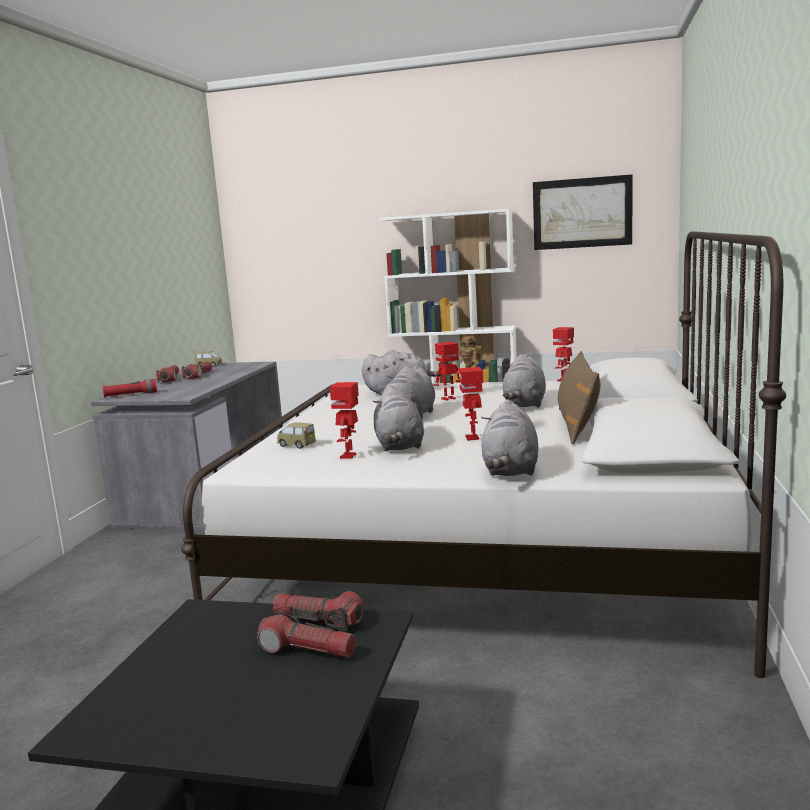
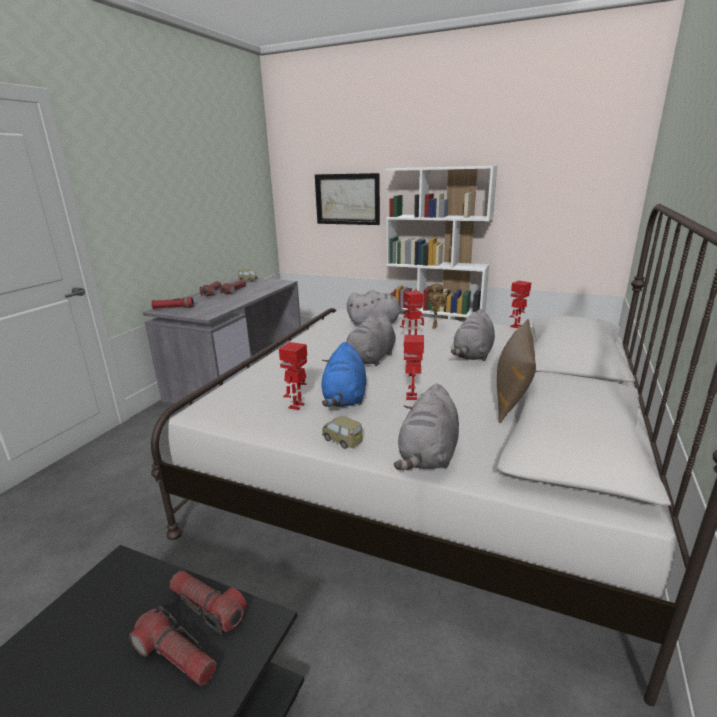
camera: 10 degrees right, 10 degrees up
toy car [277,422,316,449] -> toy car moved to [322,416,363,449]
grey plush toy [373,386,424,451] -> blue plush toy [321,342,366,407]
picture [533,174,633,250] -> picture moved to [315,173,380,225]

